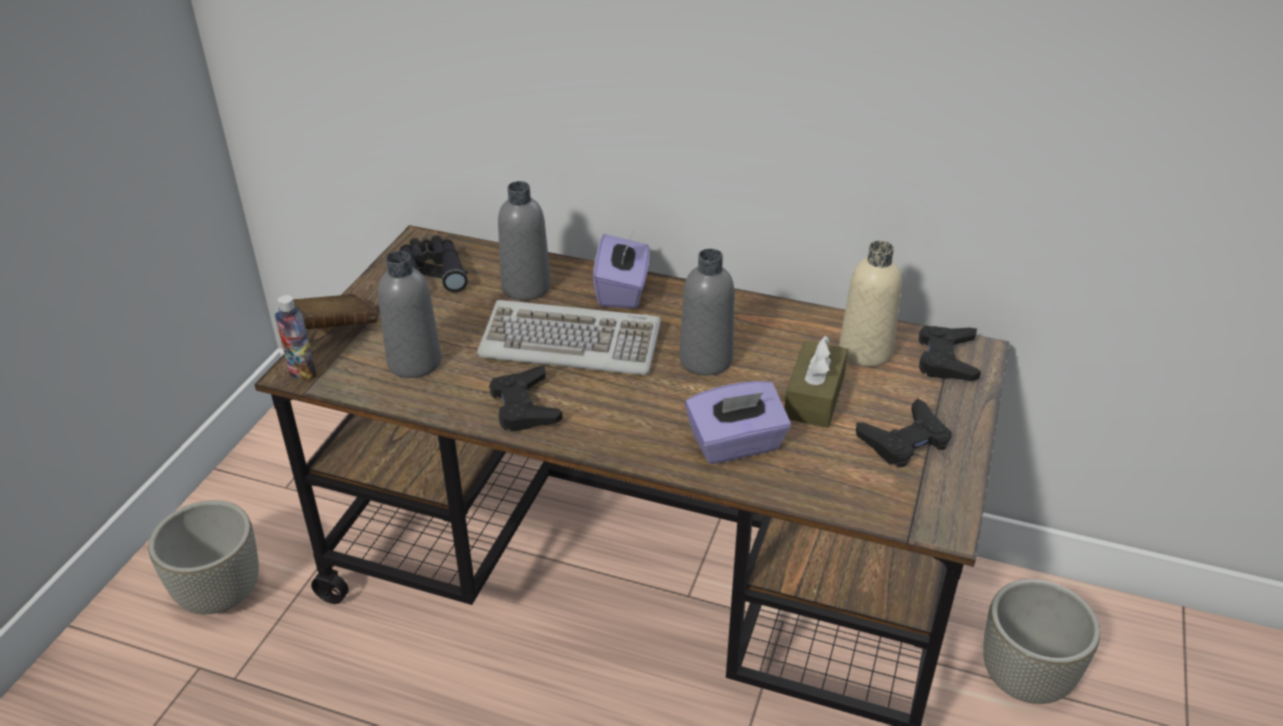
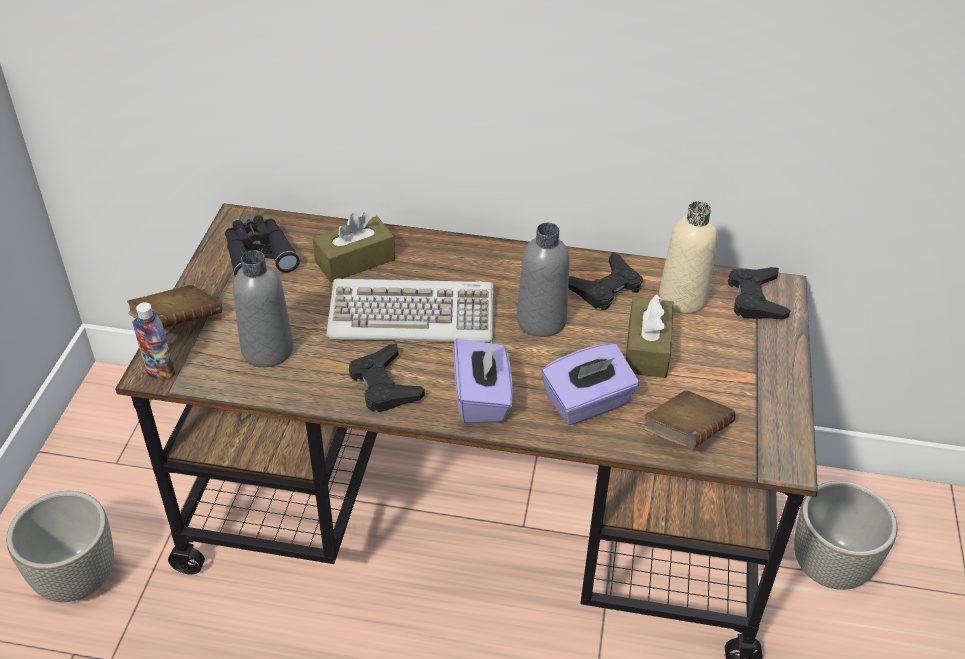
camera: 10 degrees left, 5 degrees up
grey bottle [498,181,551,300] -> brown tissue box [312,213,395,283]
purple tissue box [593,234,650,308] -> purple tissue box moved to [453,338,513,424]
black game controller [856,399,952,467] -> black game controller moved to [568,252,643,310]
none -> brown book [643,390,736,449]

